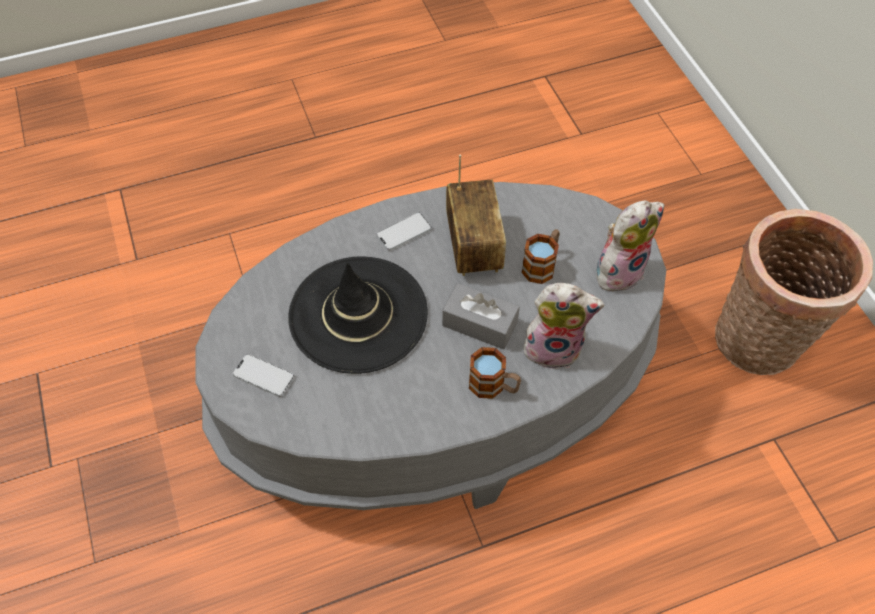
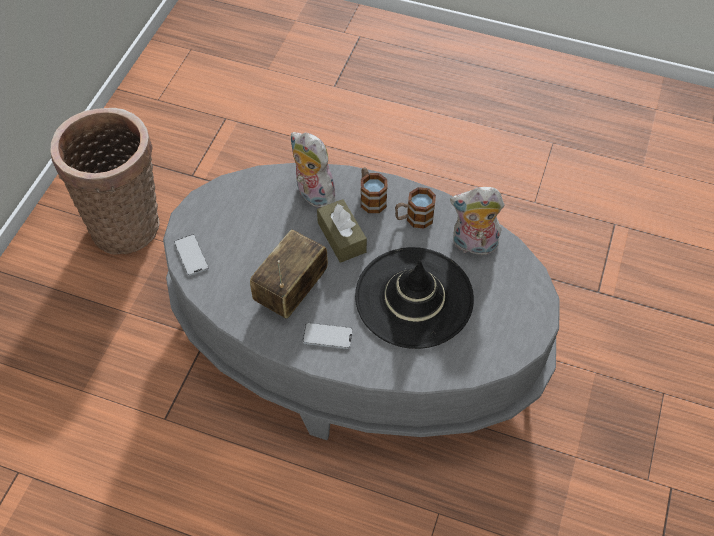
camera: 140 degrees left, 0 degrees up
phone [233,354,294,397] -> phone moved to [174,234,209,276]
grey tissue box [442,283,520,350] -> brown tissue box [317,199,367,263]
mug [521,229,560,284] -> mug moved to [395,187,436,228]
plush toy [596,200,664,292] -> plush toy moved to [450,187,504,255]

